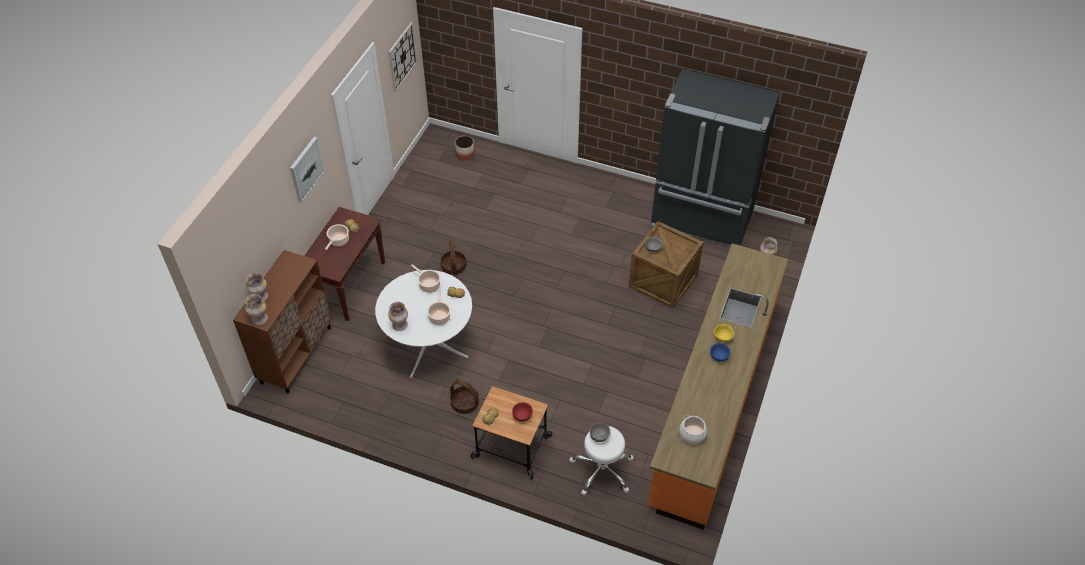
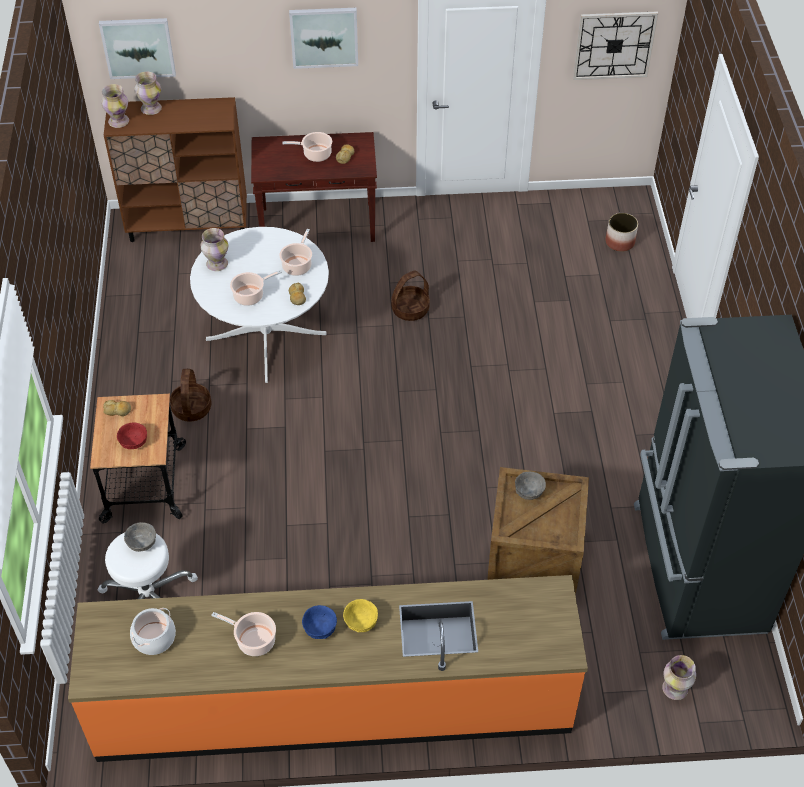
camera: 65 degrees right, 0 degrees up
none -> picture [99,18,176,79]
none -> cooking pot [211,612,276,656]

